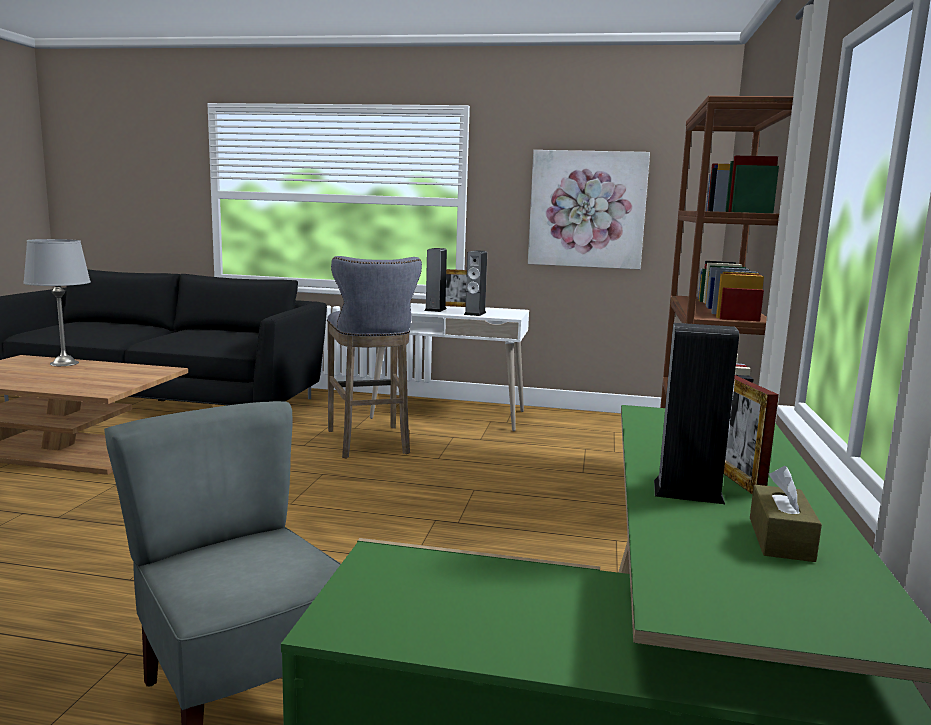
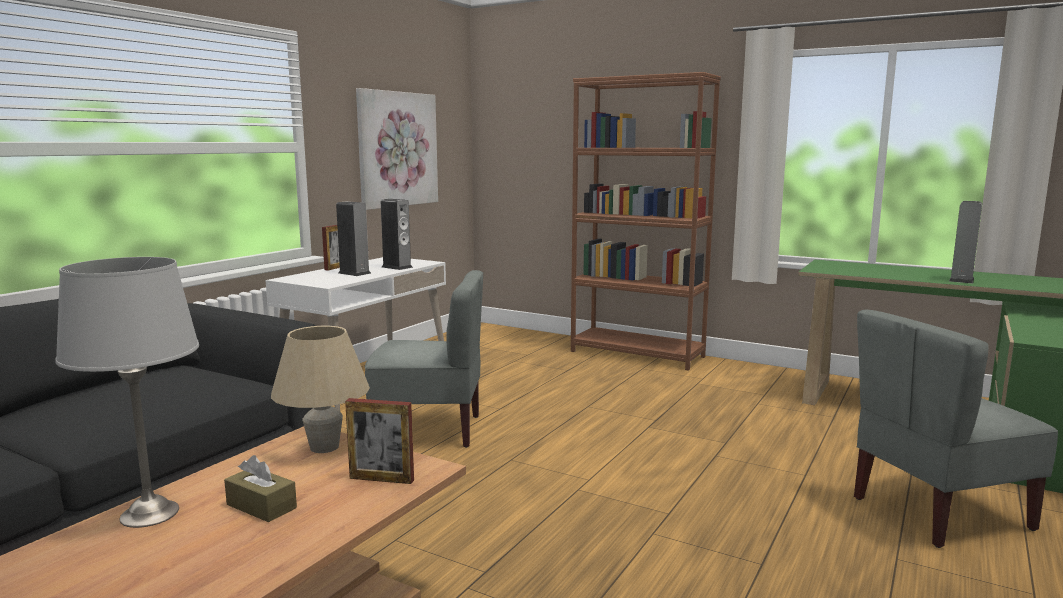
camera: 70 degrees left, 0 degrees up
grey stool [327,256,422,458] -> grey chair [365,270,483,448]
picture frame [724,375,779,495] -> picture frame moved to [345,398,414,484]
brown tissue box [750,466,822,562] -> brown tissue box moved to [224,455,297,522]
none -> beige table lamp [271,326,370,453]

